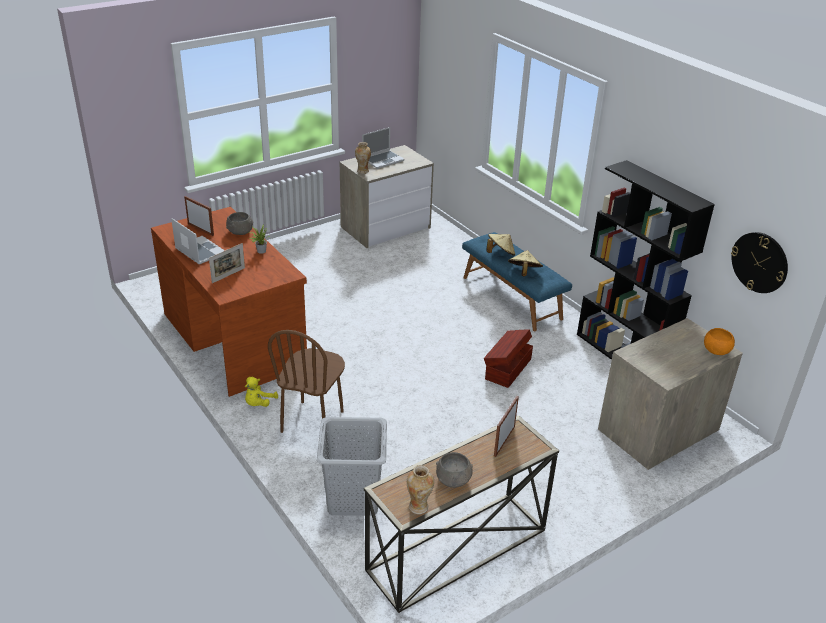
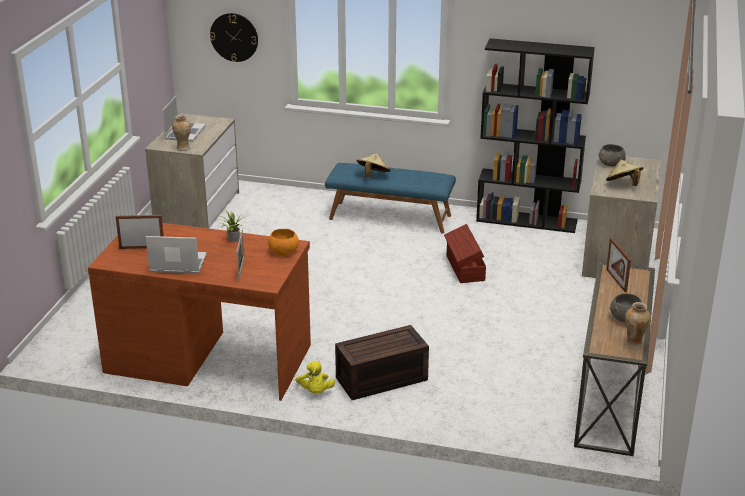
camera: 40 degrees left, 5 degrees down
grey bowl [226,212,253,235] -> grey bowl moved to [598,144,626,167]
brown chair [268,330,345,433] -> brown storage box [335,325,429,400]
grey laundry basket [317,417,387,516] -> none
beige hat [508,250,543,276] -> beige hat moved to [606,160,644,186]
orange bowl [704,328,735,355] -> orange bowl moved to [268,229,299,256]
wall clock [731,232,788,293] -> wall clock moved to [210,13,258,62]

